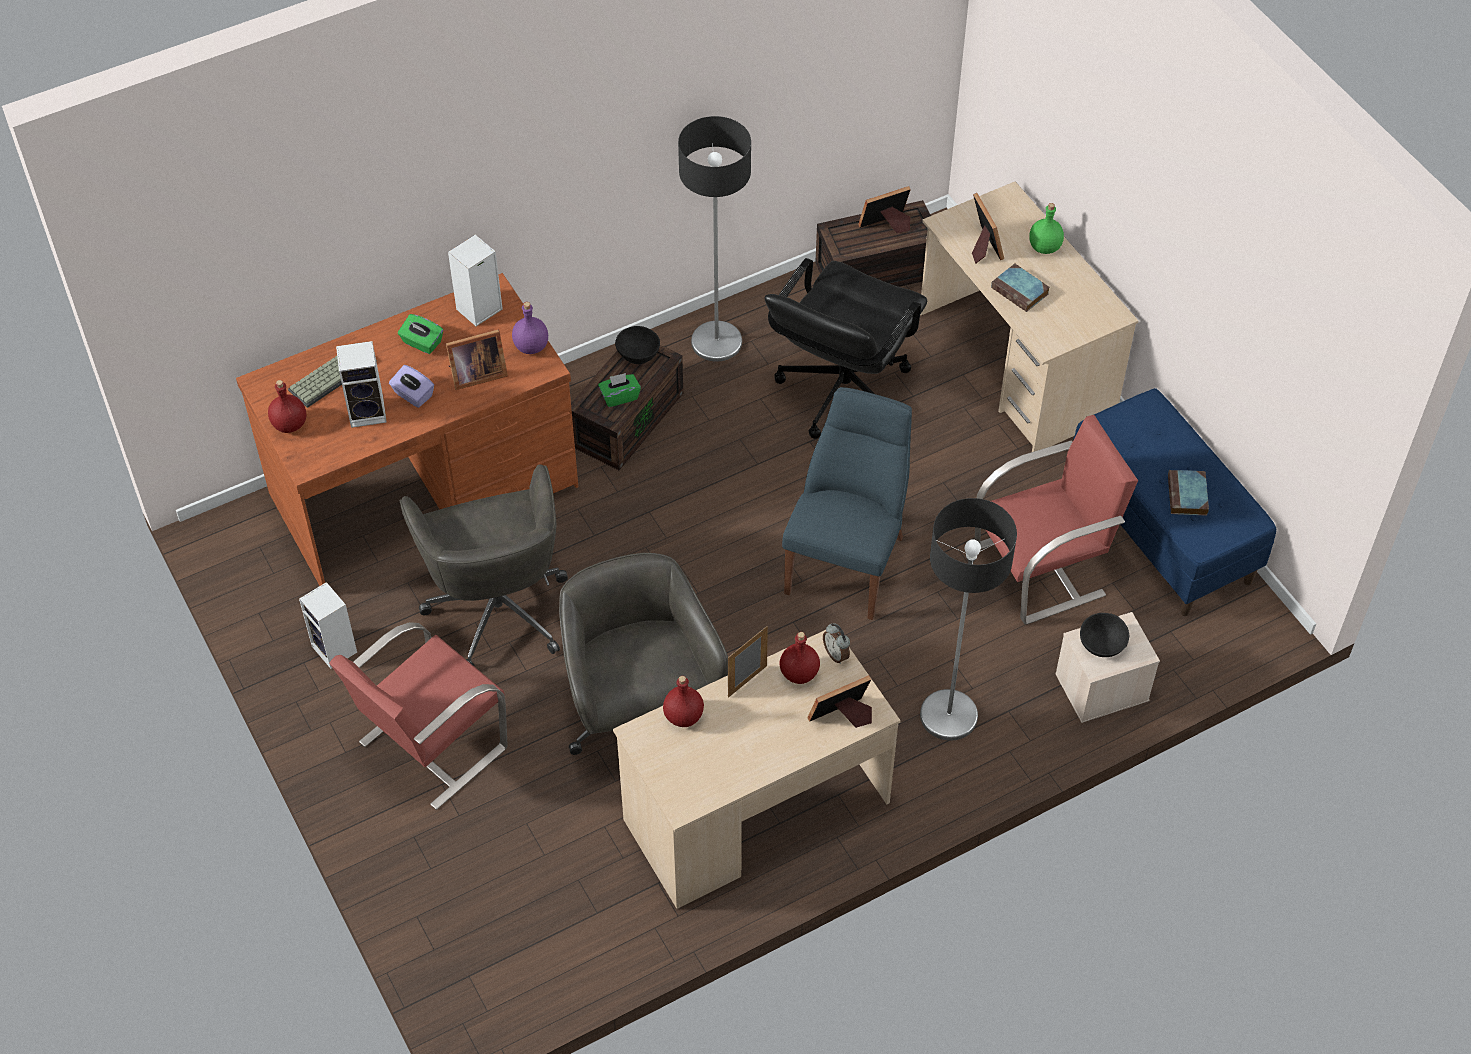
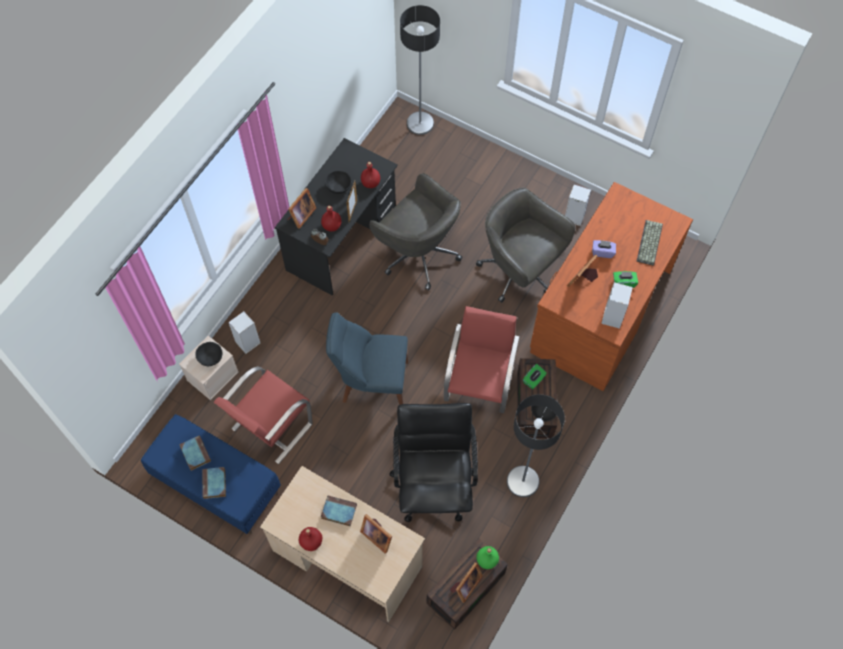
camera: 150 degrees right, 10 degrees up
red bottle [268,380,306,433] -> red bottle moved to [299,527,322,551]
red chair [329,622,508,810] -> red chair moved to [444,306,519,413]
speaker [336,341,387,428] -> speaker moved to [228,311,260,354]
purple bottle [512,302,548,354] -> none
beige desk [613,630,901,909] -> black desk [275,138,398,296]
blue chair [782,387,912,620] -> blue chair turned 105 degrees clockwise [326,312,408,405]
floor lamp [920,498,1017,741] -> floor lamp moved to [400,5,440,135]
green bottle [1029,203,1064,254] -> green bottle moved to [476,546,499,569]
none -> book [202,467,226,499]
none -> black bowl [325,171,351,194]

